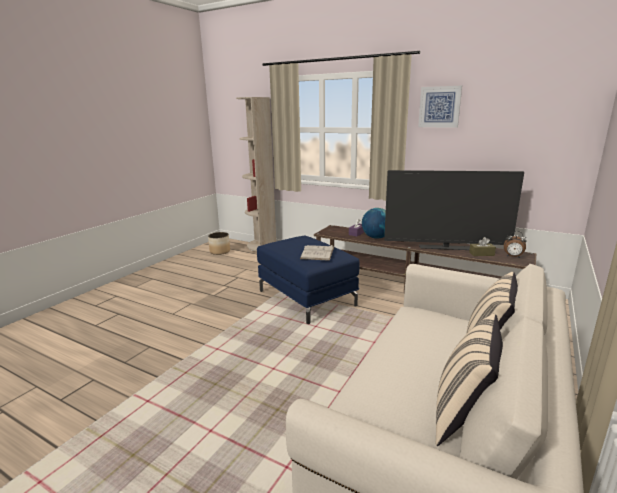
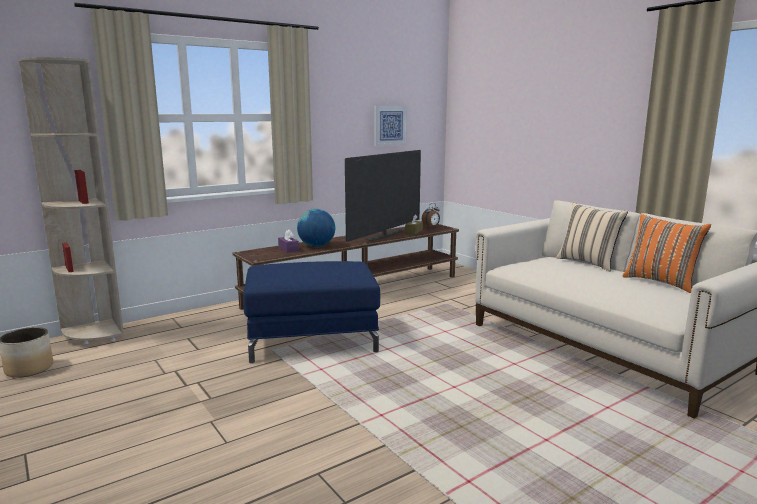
camera: 65 degrees left, 5 degrees down
white book [300,245,334,261] -> none
picture [418,86,462,128] -> picture moved to [374,105,407,146]
beige pillow [436,314,503,446] -> orange pillow [622,214,711,293]

